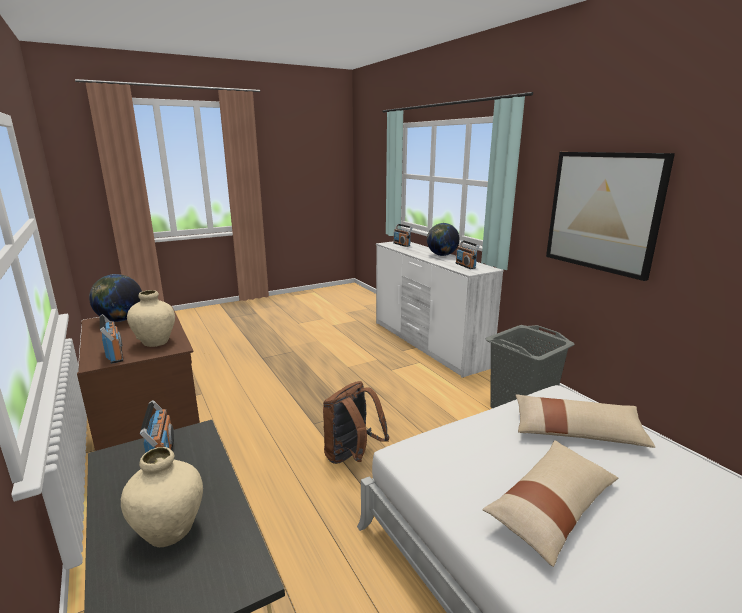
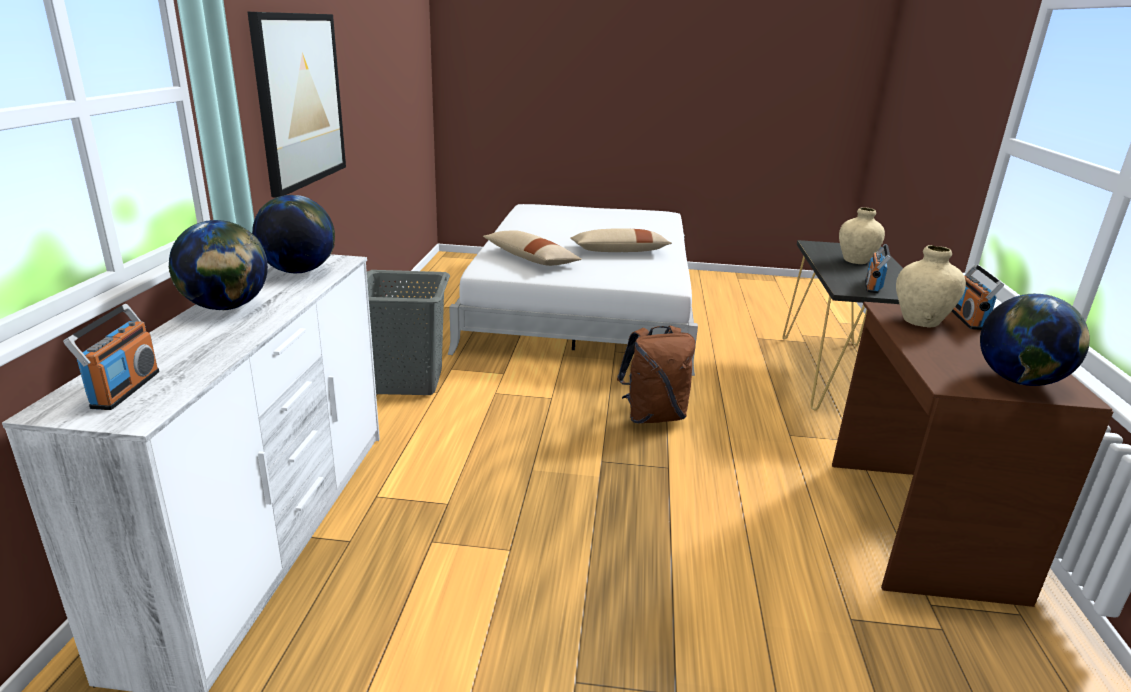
camera: 145 degrees left, 5 degrees up
radio [456,240,480,269] -> globe [252,195,335,273]

